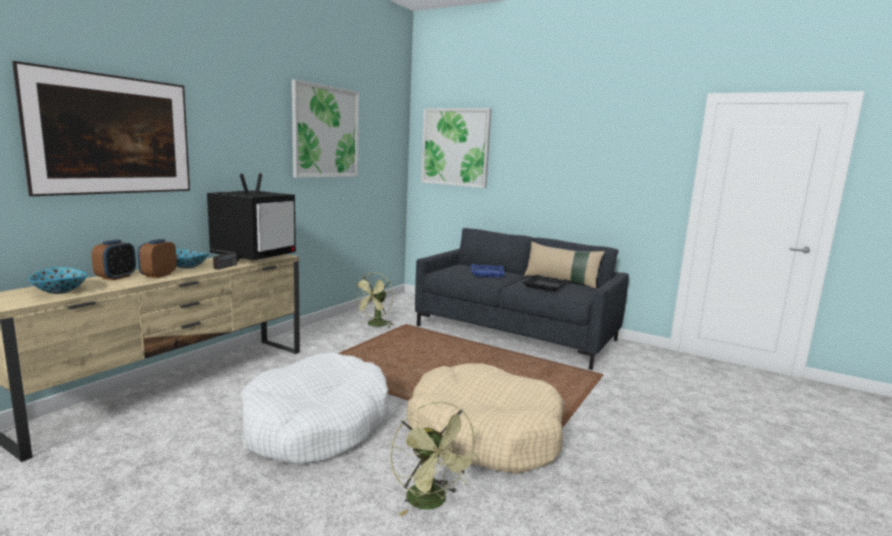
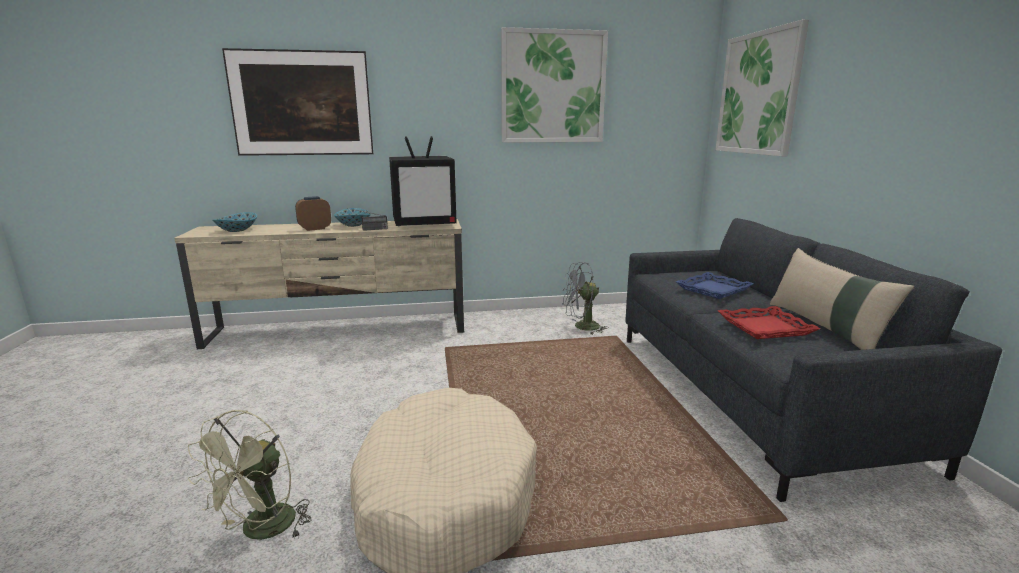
camera: 50 degrees right, 5 degrees up
alarm clock [92,240,136,280] -> none
white dog bed [241,352,389,464] -> none
green fan [353,272,394,328] -> grey fan [562,262,609,334]
black tray [523,275,569,292] -> red tray [718,306,820,339]

